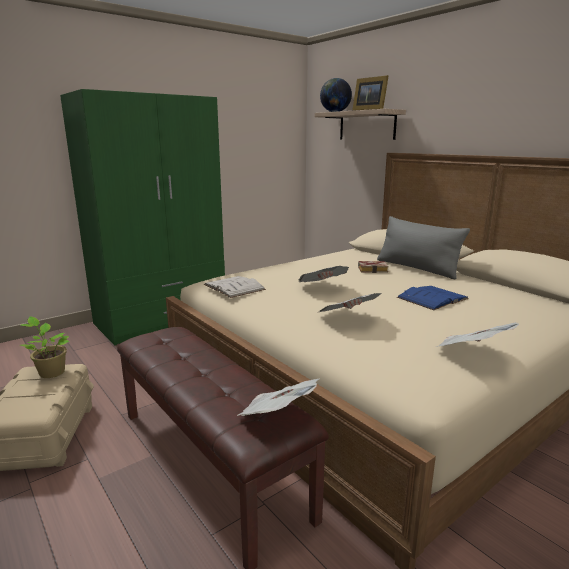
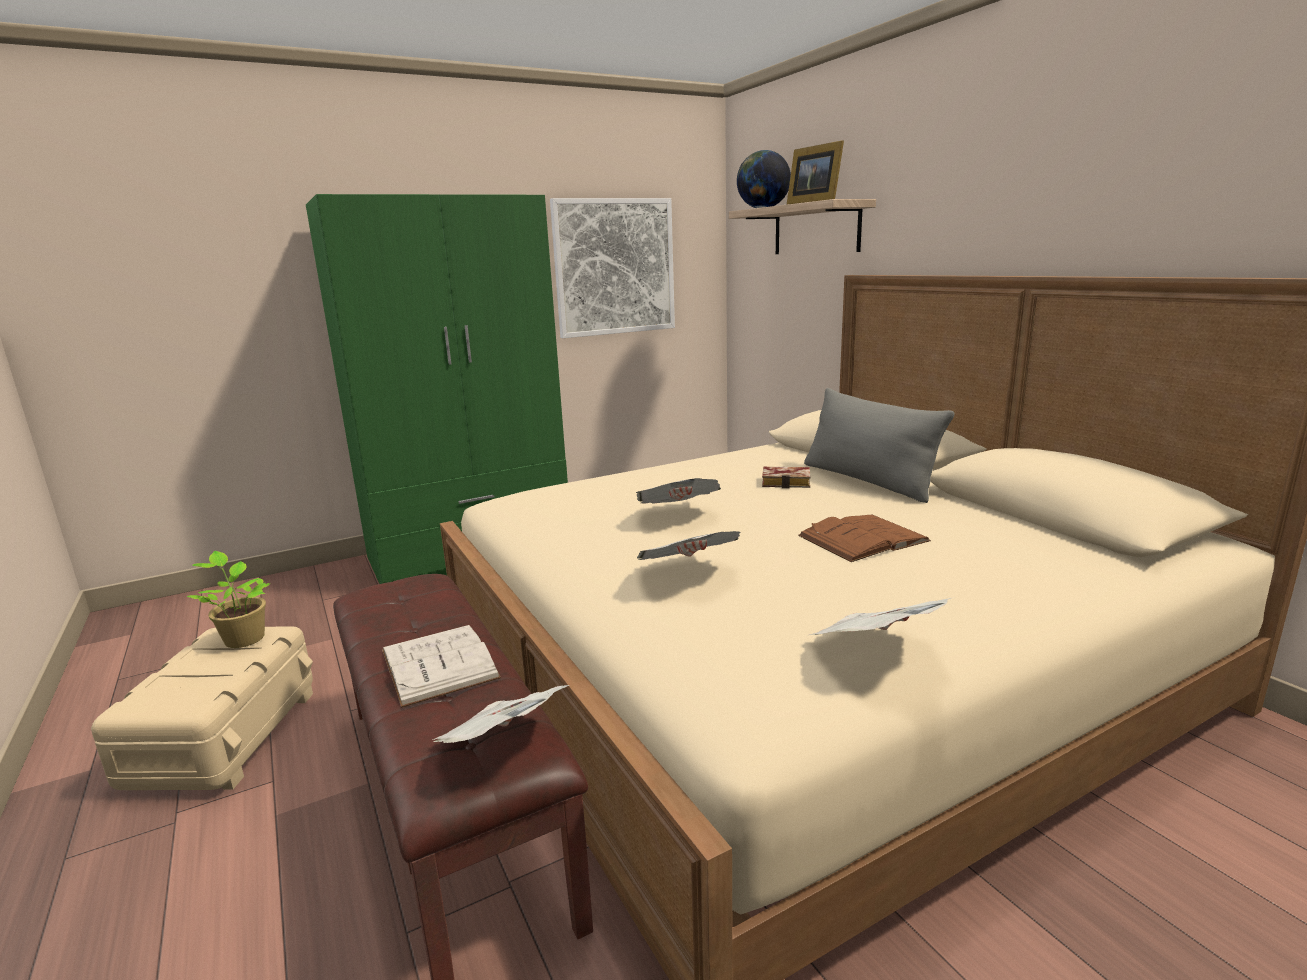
camera: 10 degrees right, 0 degrees up
white book [204,276,266,298] -> white book moved to [382,625,501,708]
blue book [397,286,469,310] -> brown book [798,515,931,562]
none -> picture [550,198,675,338]

